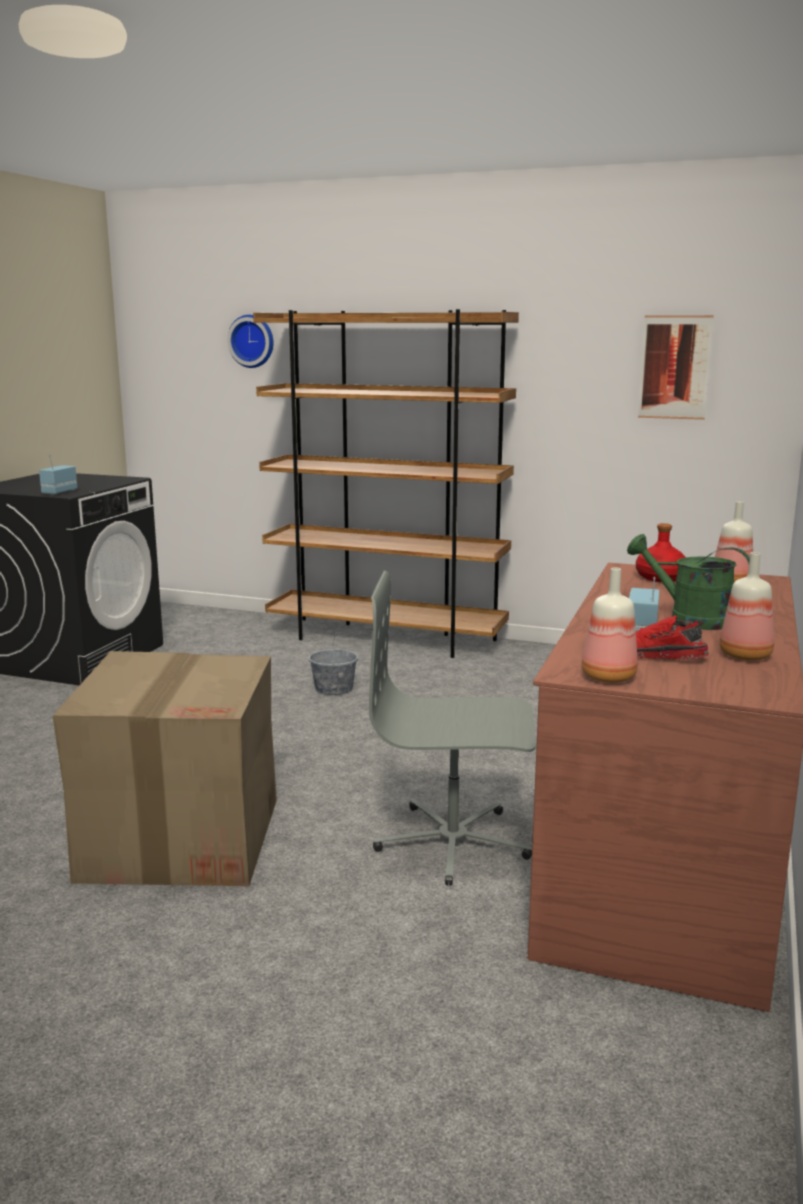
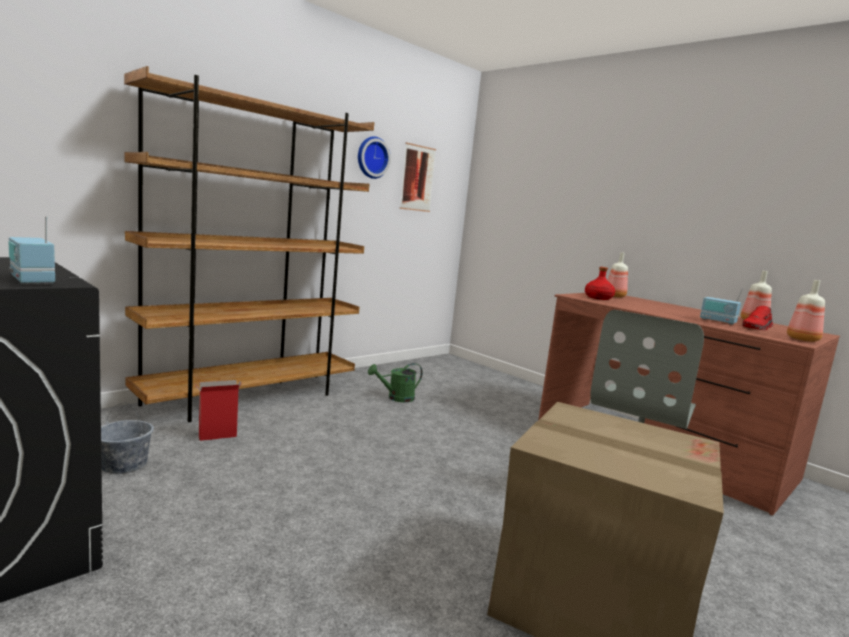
camera: 65 degrees left, 5 degrees down
wall clock [227,315,274,368] -> wall clock moved to [358,136,391,179]
grey bucket [308,632,358,695] -> grey bucket moved to [101,403,154,474]
green watering can [627,534,750,630] -> green watering can moved to [368,363,423,402]
none -> cardboard box [195,380,242,441]

